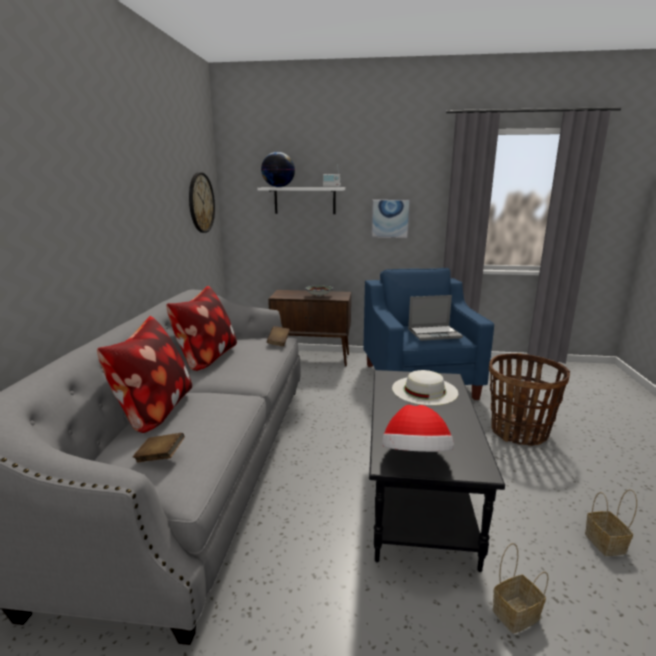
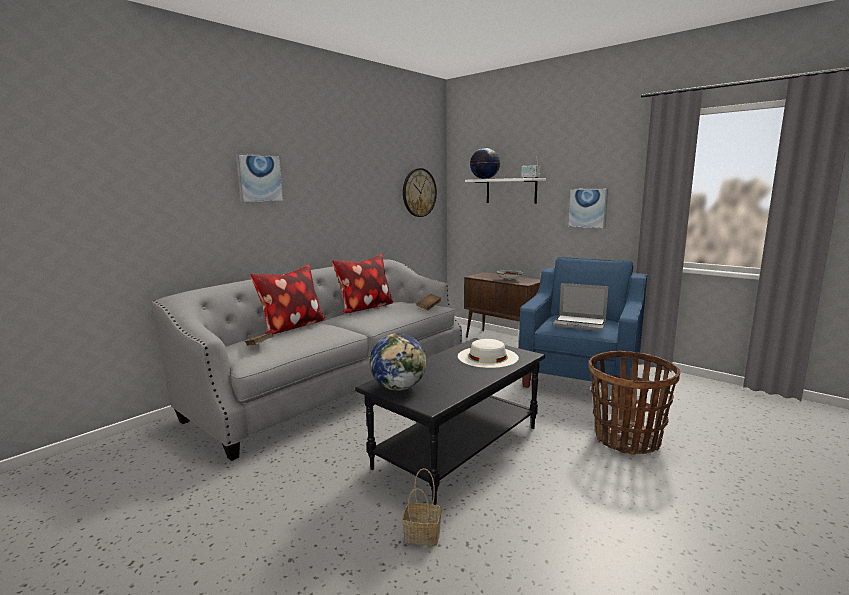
camera: 35 degrees right, 5 degrees down
hat [382,405,454,452] -> globe [369,333,427,391]
basket [585,489,637,556] -> none
none -> picture [236,154,284,203]

